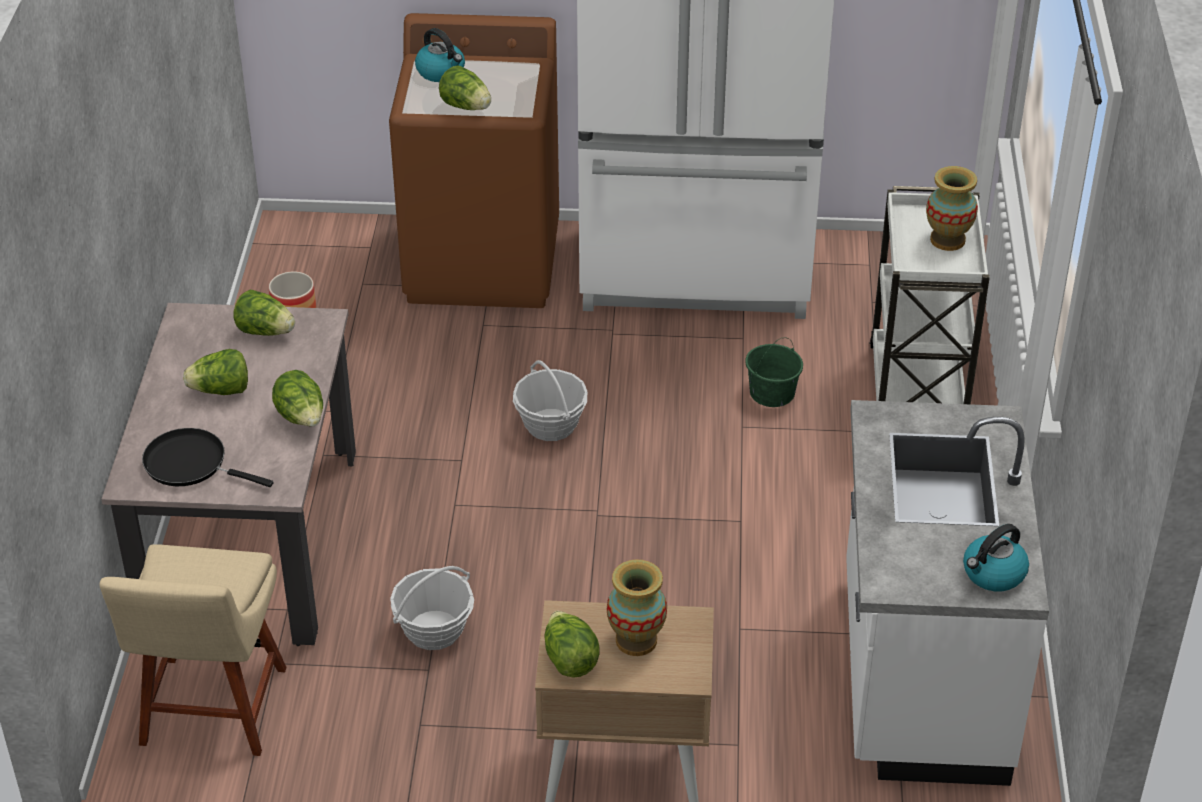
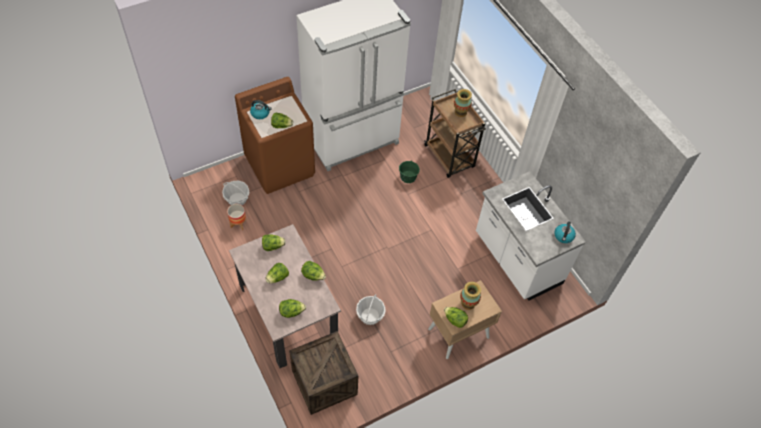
camera: 35 degrees left, 15 degrees up
beige chair [99,544,286,756] -> crate [289,331,358,415]
black frying pan [142,428,273,487] -> lettuce [279,299,306,318]
basket [513,360,587,441] -> basket moved to [222,181,249,205]
white cart [869,186,990,404] -> brown cart [424,89,486,178]

